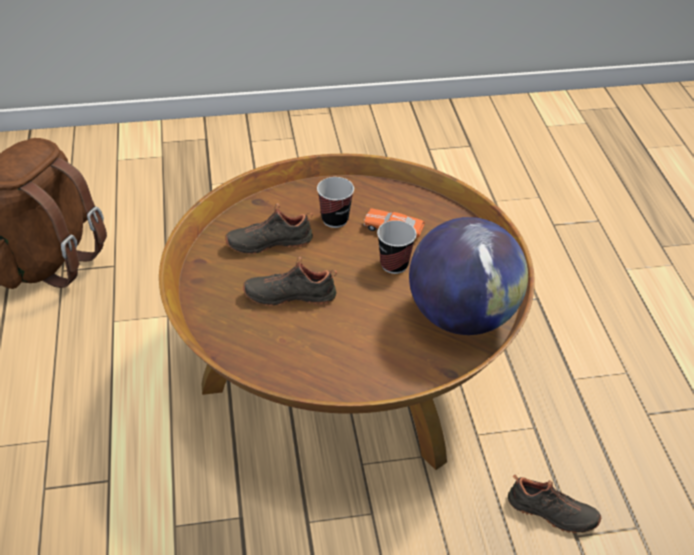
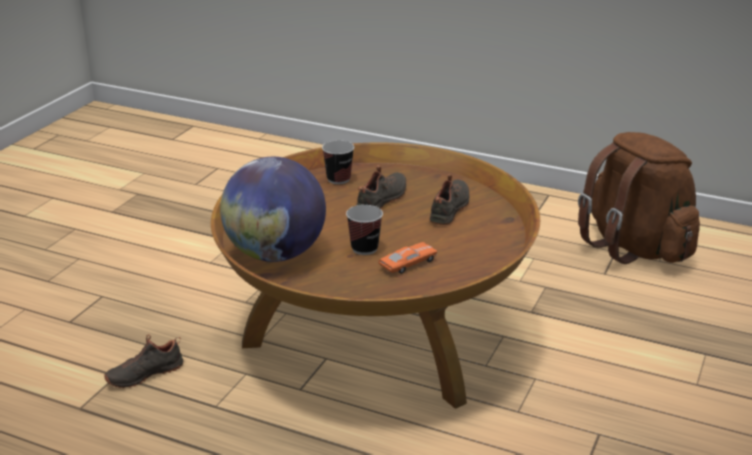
camera: 125 degrees right, 15 degrees down
cup [317,177,354,228] -> cup moved to [322,140,354,184]

